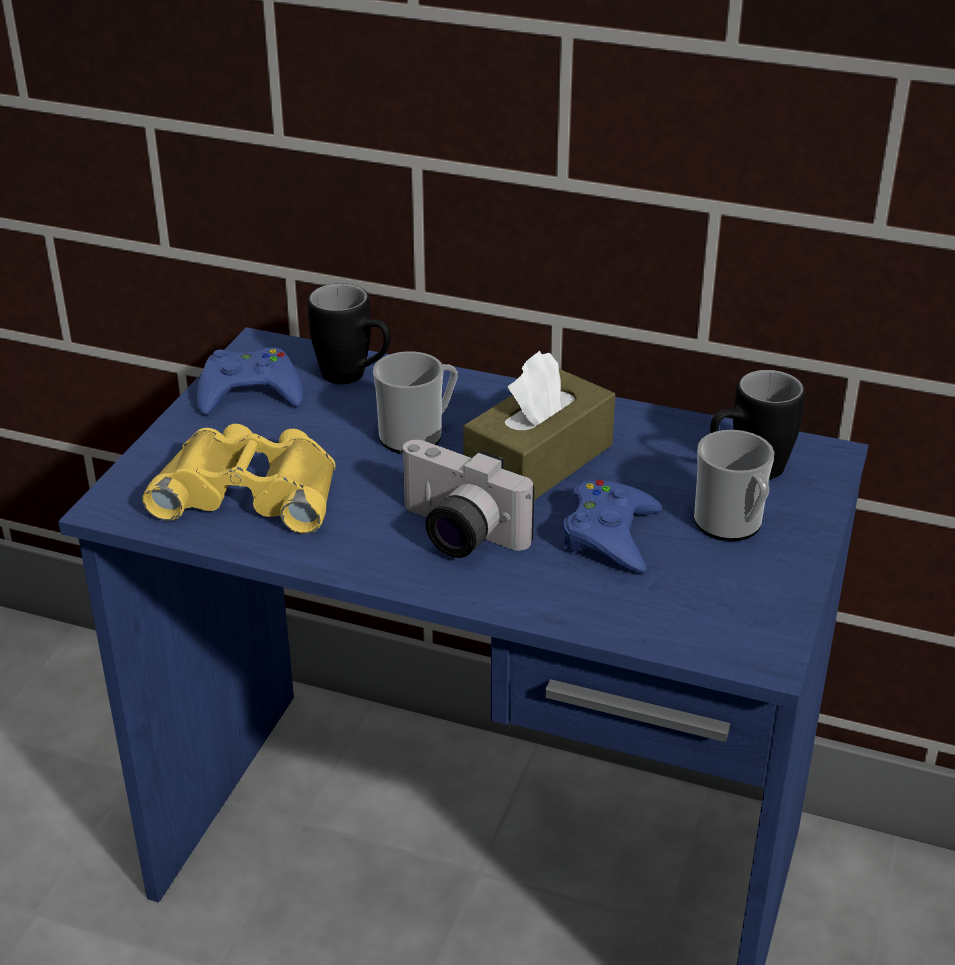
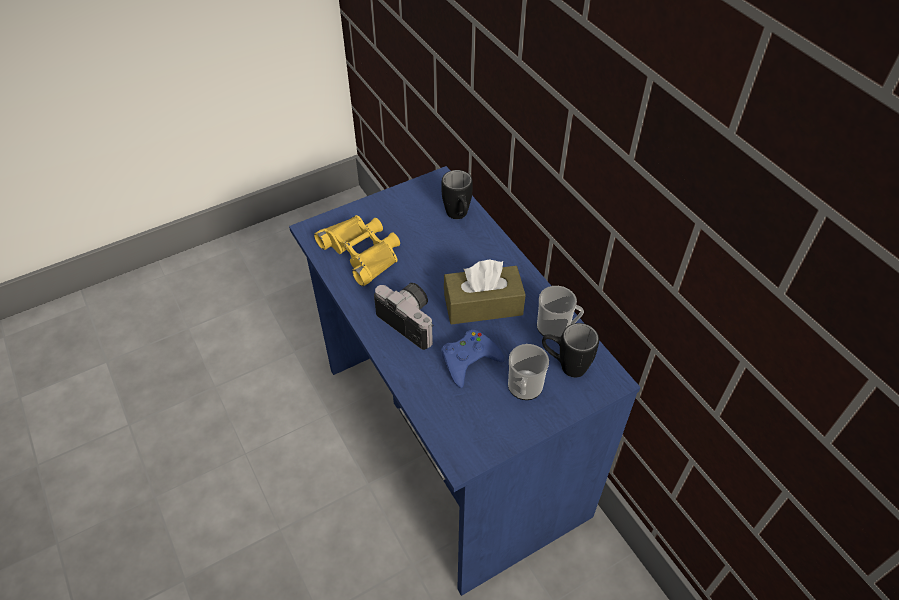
camera: 40 degrees right, 15 degrees up
blue game controller [197,347,303,415] -> none
mug [373,351,458,454] -> mug moved to [537,286,584,337]
camera [400,440,535,558] -> camera turned 150 degrees clockwise [374,283,434,350]

